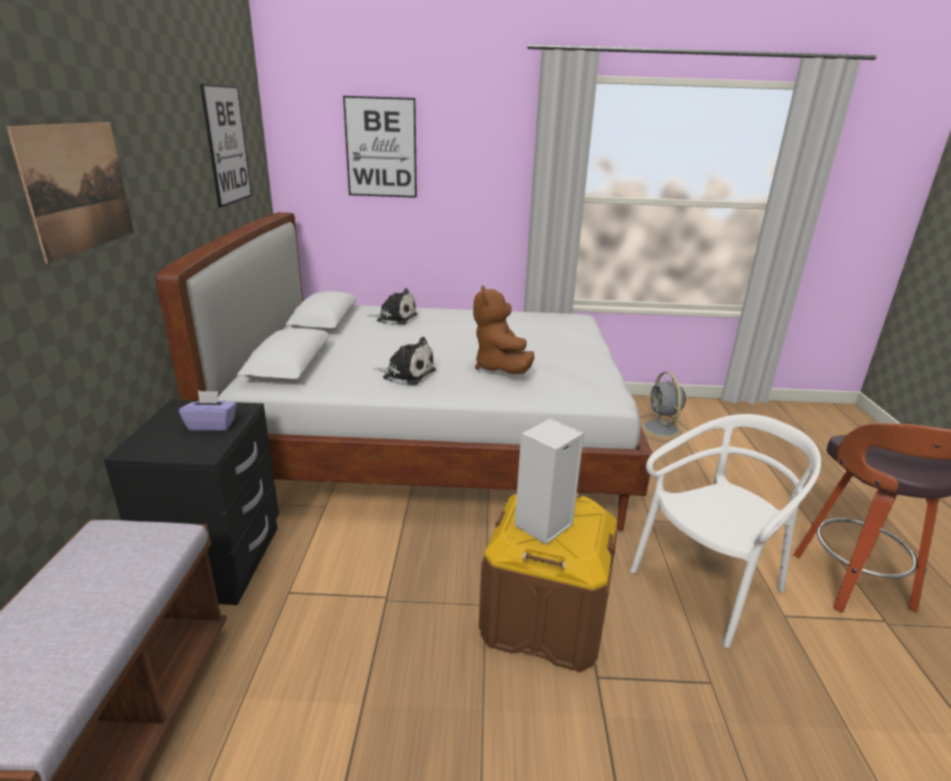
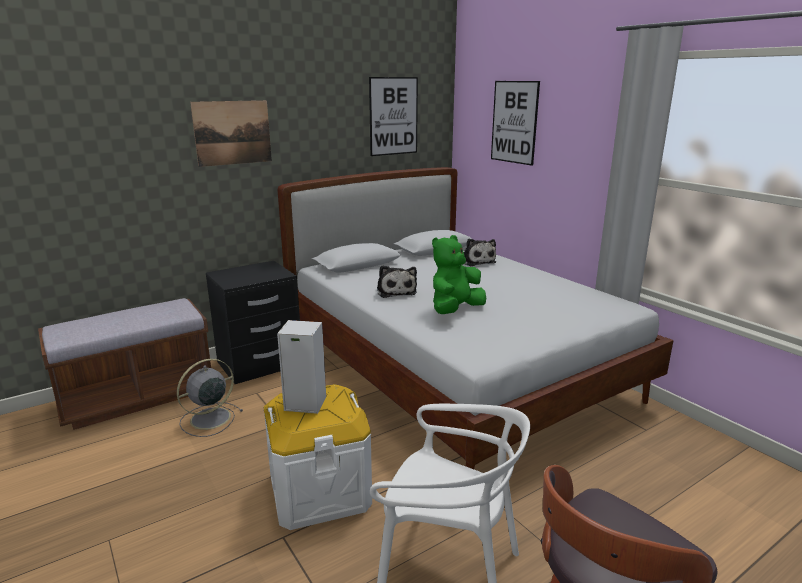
camera: 55 degrees right, 5 degrees down
purple tissue box [179,390,237,431] -> none
brown plush toy [473,285,534,374] -> green plush toy [432,235,486,314]
brown storage box [479,494,618,672] -> white storage box [264,384,372,530]
grey fan [640,372,689,442] -> grey fan moved to [177,359,243,437]

